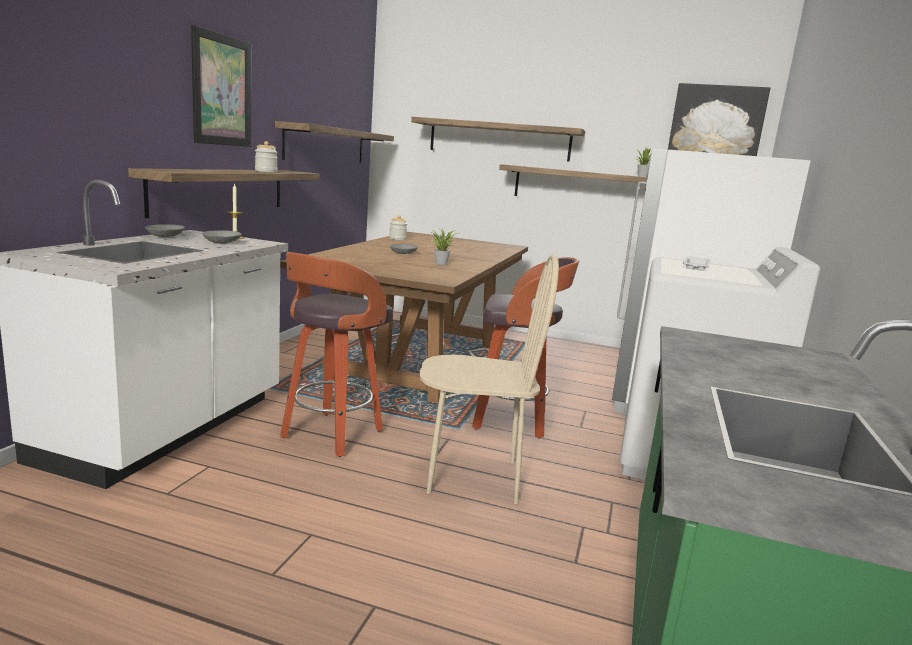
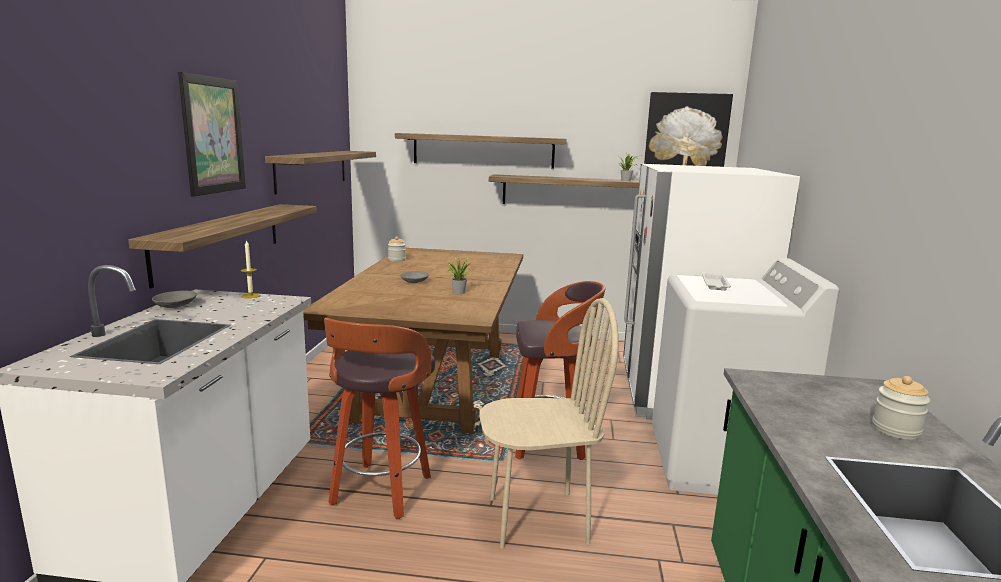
camera: 10 degrees left, 0 degrees up
grey bowl [202,230,241,244] -> none
jar [255,141,278,172] -> jar moved to [872,376,930,440]

